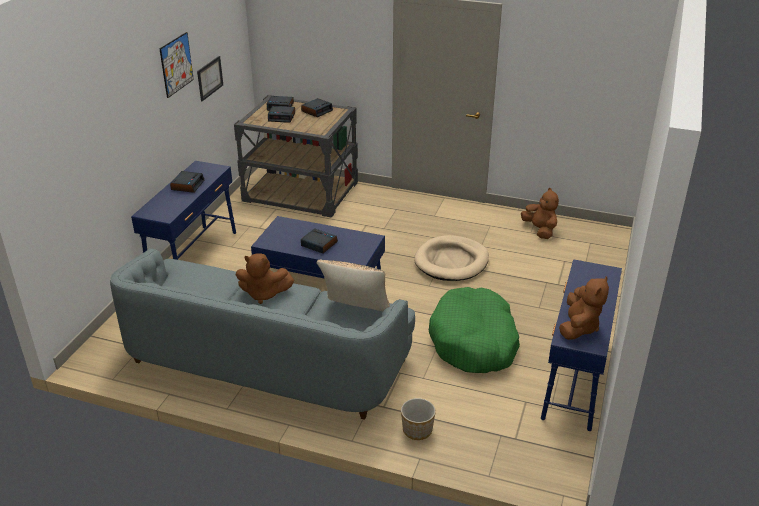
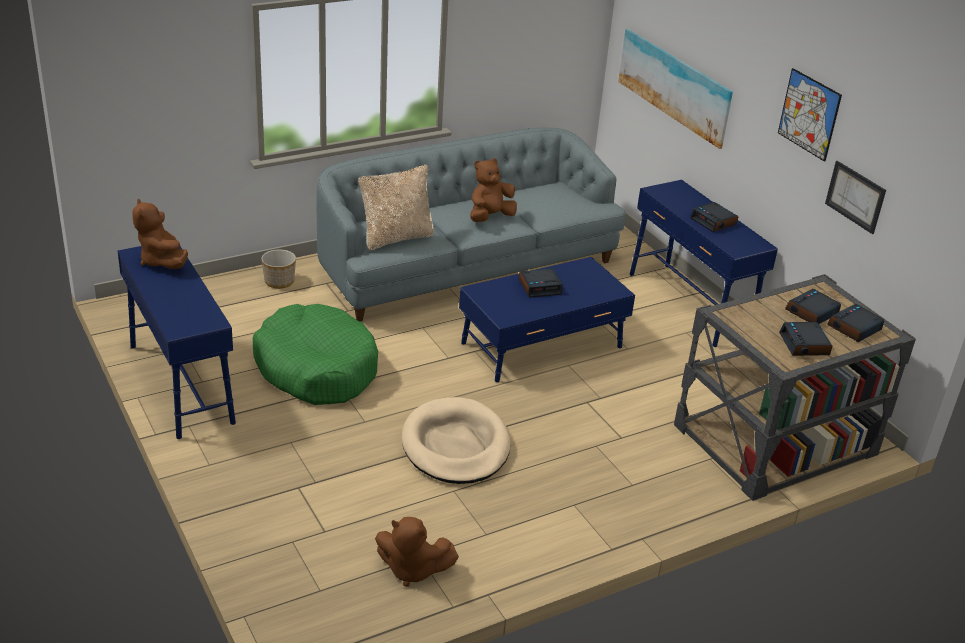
camera: 130 degrees right, 0 degrees up
none -> picture [618,29,733,149]

